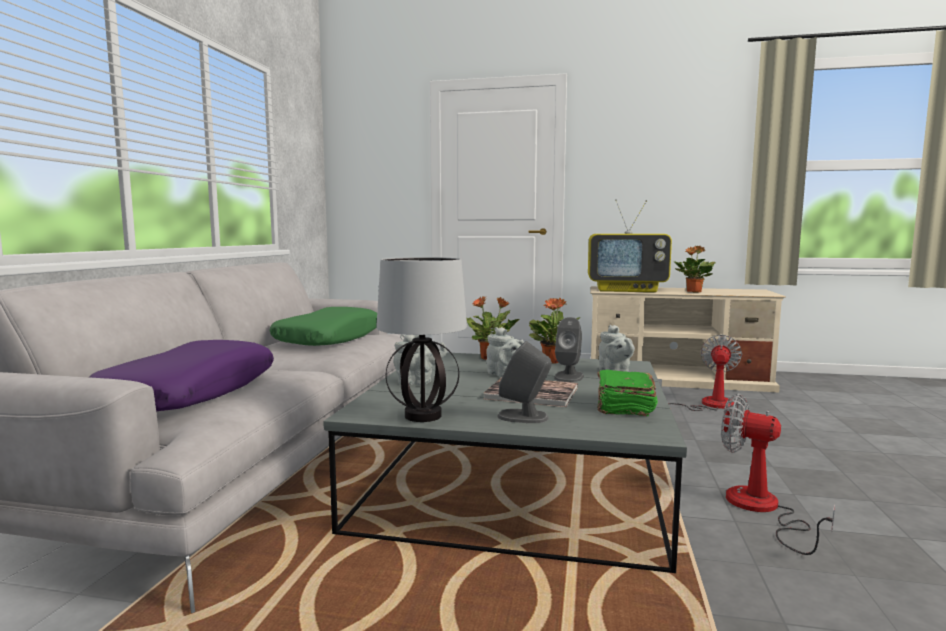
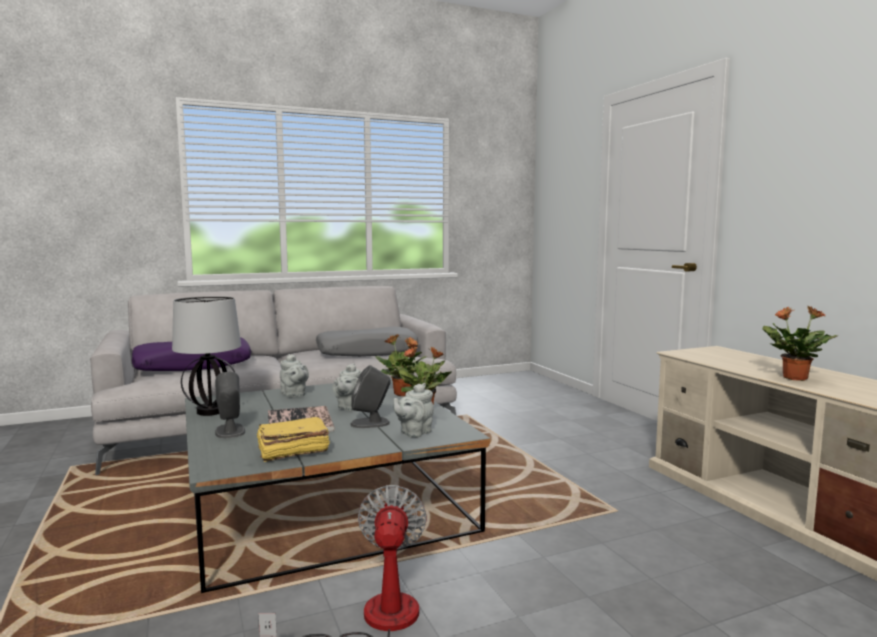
camera: 55 degrees right, 0 degrees up
green pillow [269,307,377,346] -> grey pillow [316,327,418,357]
television [588,199,672,292] -> none
green book [597,370,658,416] -> yellow book [256,417,330,462]
fan [658,335,742,411] -> none

